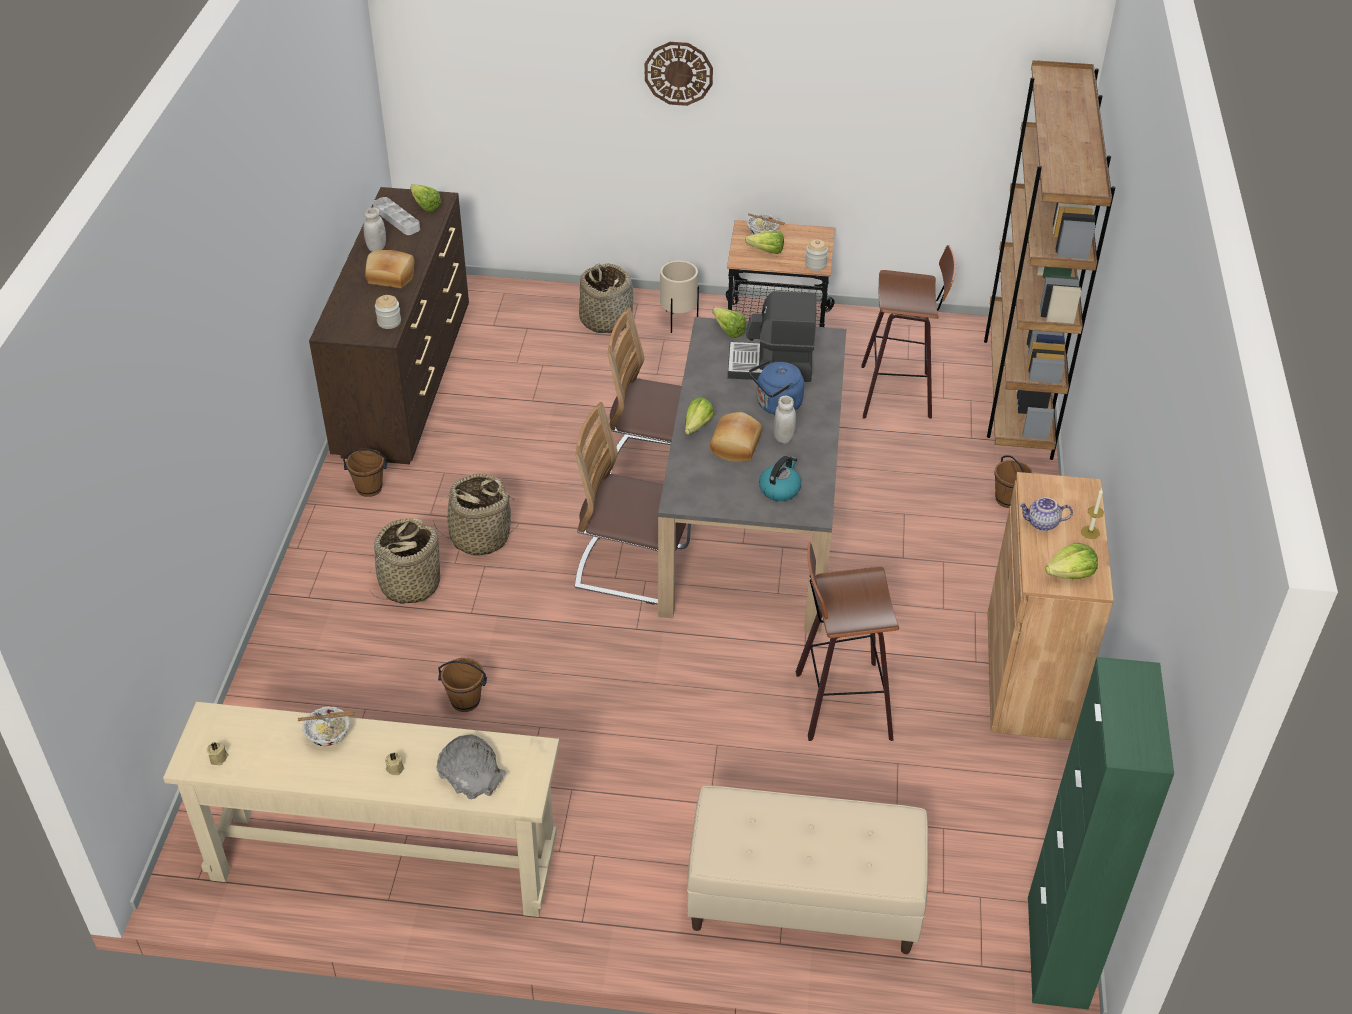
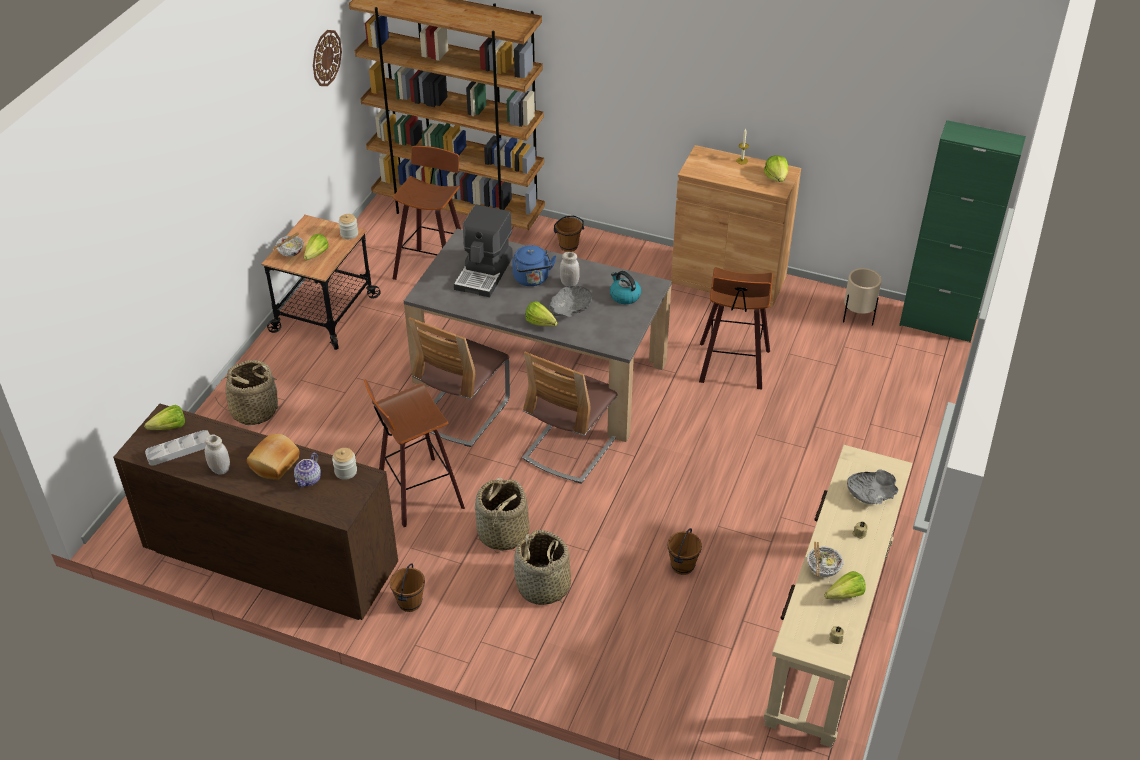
camera: 75 degrees left, 0 degrees up
wall clock [645,42,713,106] -> wall clock moved to [313,30,342,86]
beige planter [660,260,699,333] -> beige planter moved to [843,268,882,326]
beige bench [687,786,928,954] -> none
bread [710,412,762,462] -> grey bowl [549,285,592,317]
lettuce [712,307,746,338] -> lettuce moved to [825,571,866,599]
teapot [1019,497,1073,531] -> teapot moved to [294,453,321,487]
none -> stool [364,379,465,527]

